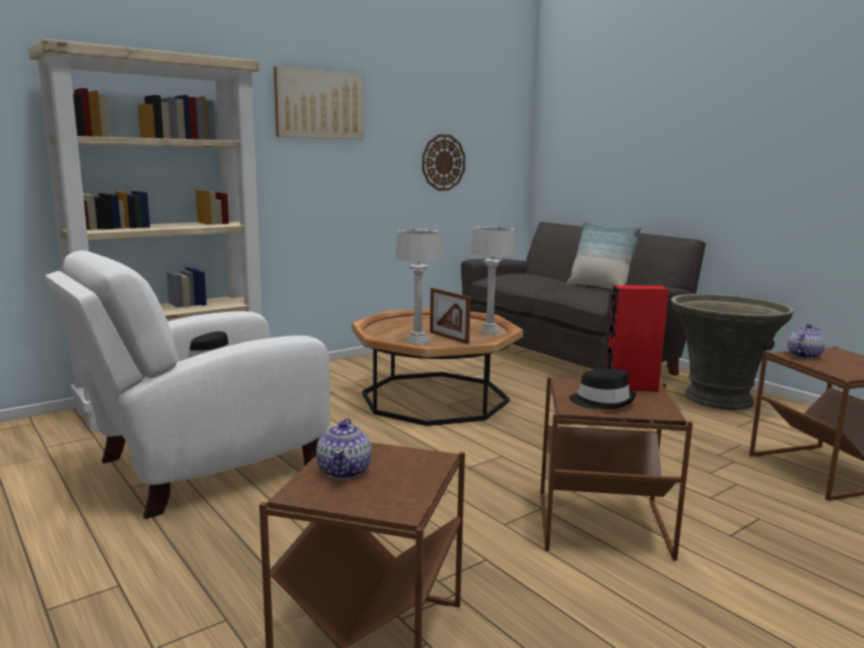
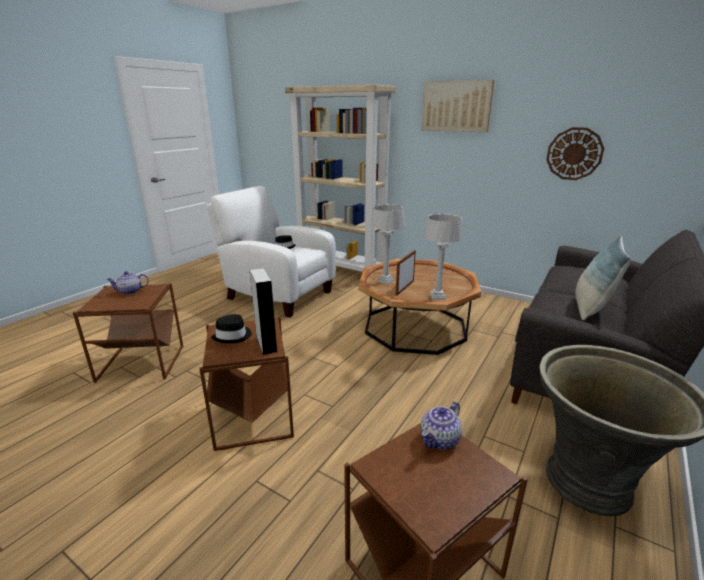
camera: 70 degrees right, 10 degrees up
red speaker [607,285,669,392] -> grey speaker [250,268,278,355]
teapot [787,324,825,359] -> teapot turned 105 degrees clockwise [421,401,462,450]

